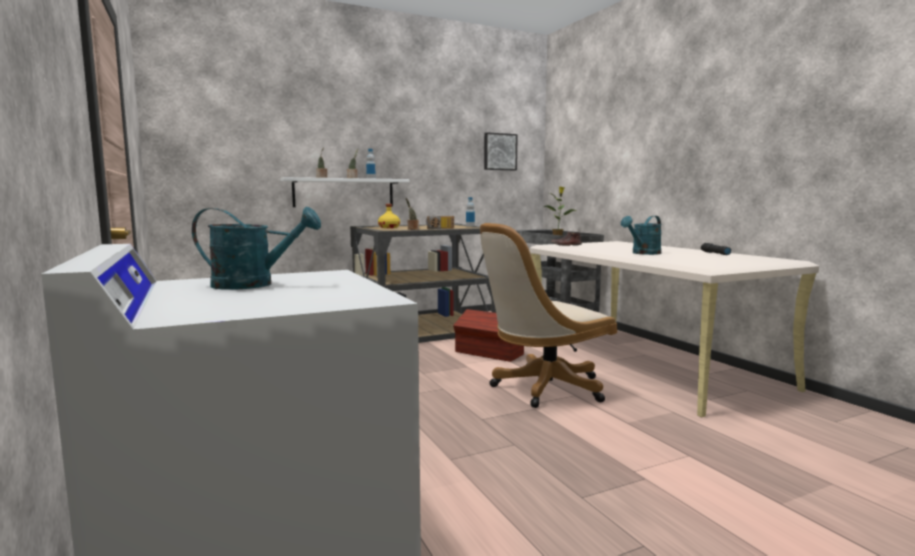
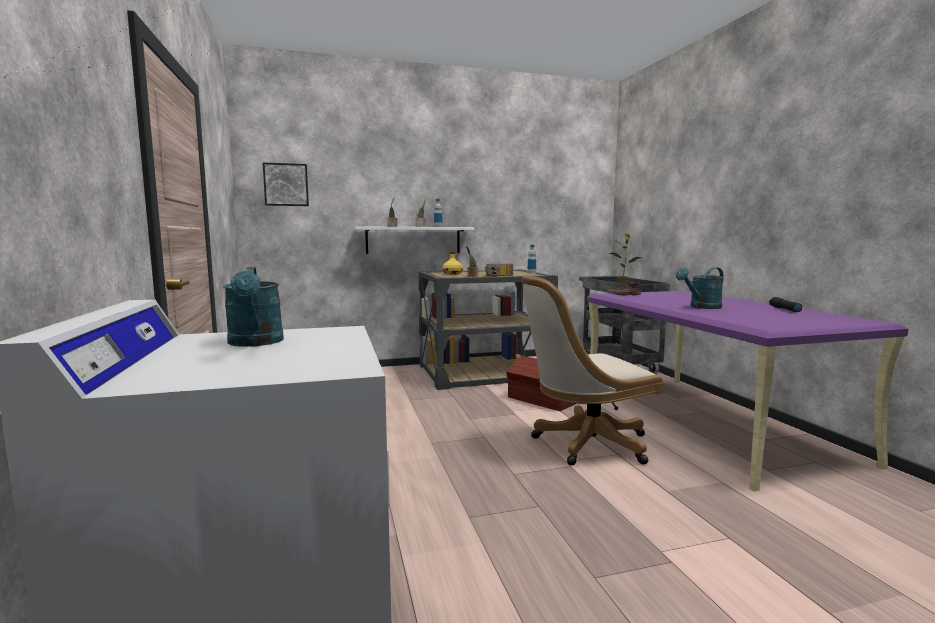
camera: 10 degrees right, 0 degrees up
turquoise watering can [192,207,321,290] -> turquoise watering can turned 60 degrees clockwise [223,267,284,347]
picture [484,132,518,170] -> picture moved to [263,162,309,206]
beige desk [529,241,819,417] -> purple desk [587,291,908,492]

